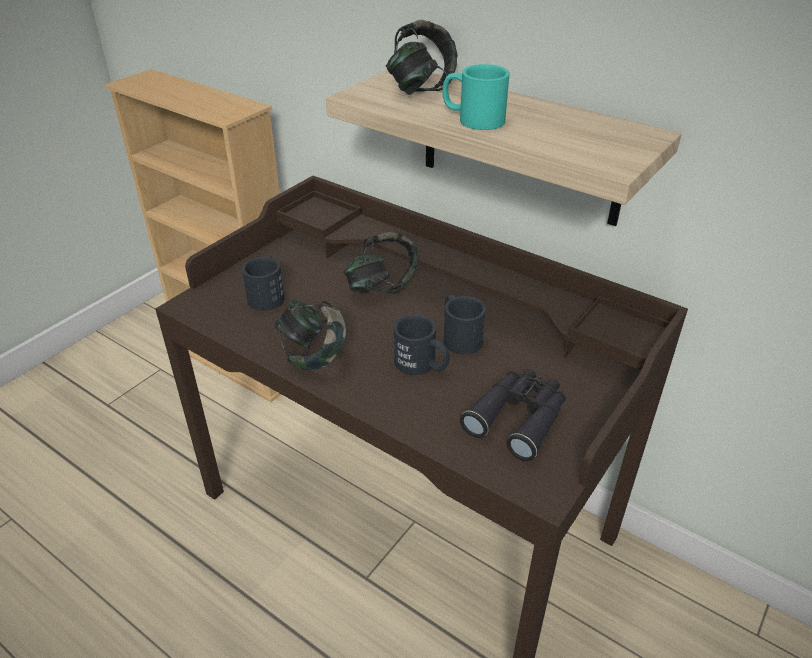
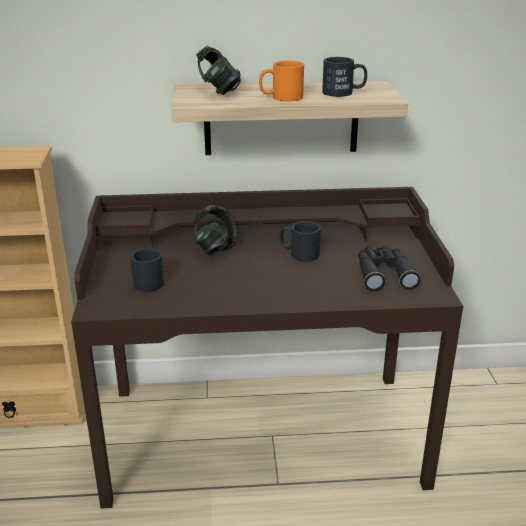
camera: 40 degrees left, 10 degrees down
headphones [274,300,346,370] -> none
black mug [394,314,449,375] -> black mug moved to [322,57,367,97]
turquoise mug [443,64,510,130] -> orange mug [259,61,304,101]

